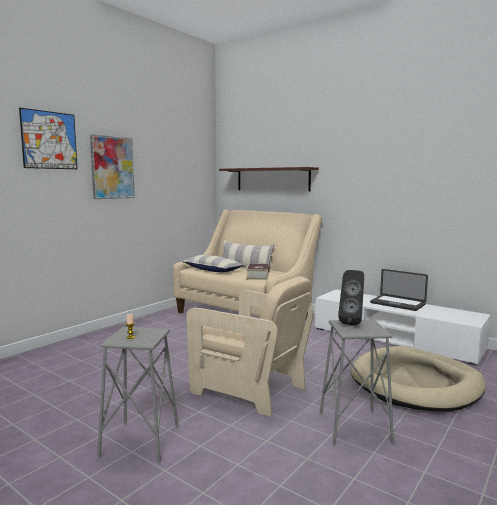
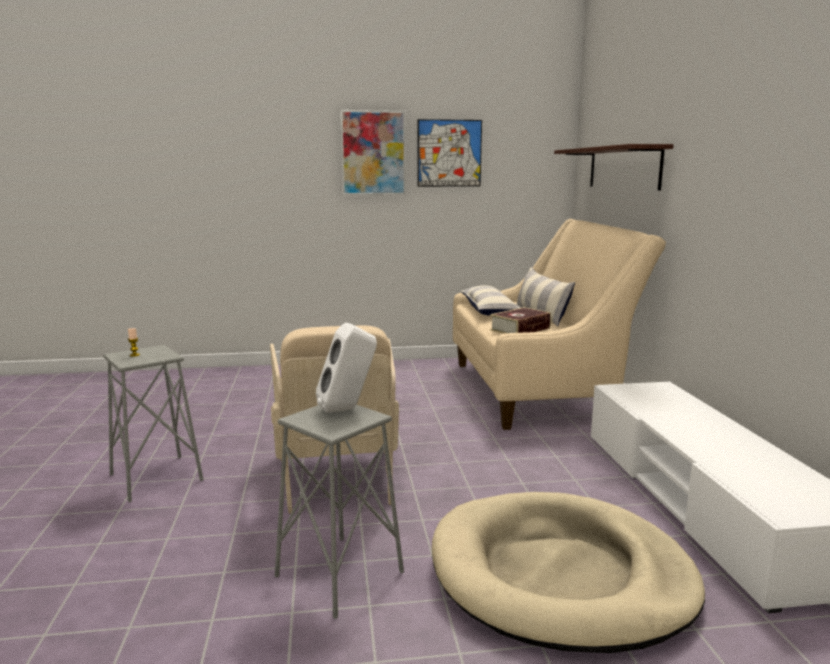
camera: 45 degrees right, 5 degrees up
picture [19,108,78,169] -> picture moved to [418,119,482,187]
black speaker [338,270,364,325] -> white speaker [316,323,377,413]
laptop [370,269,428,311] -> none

